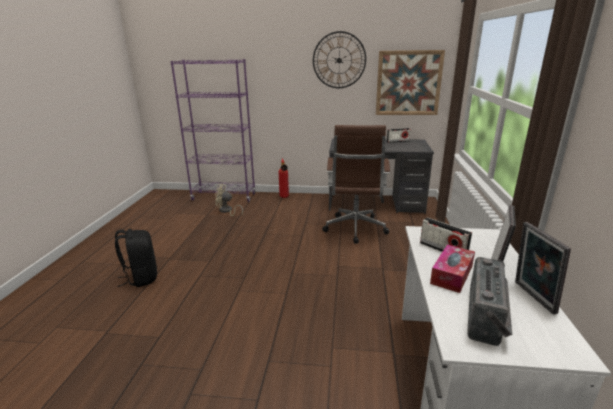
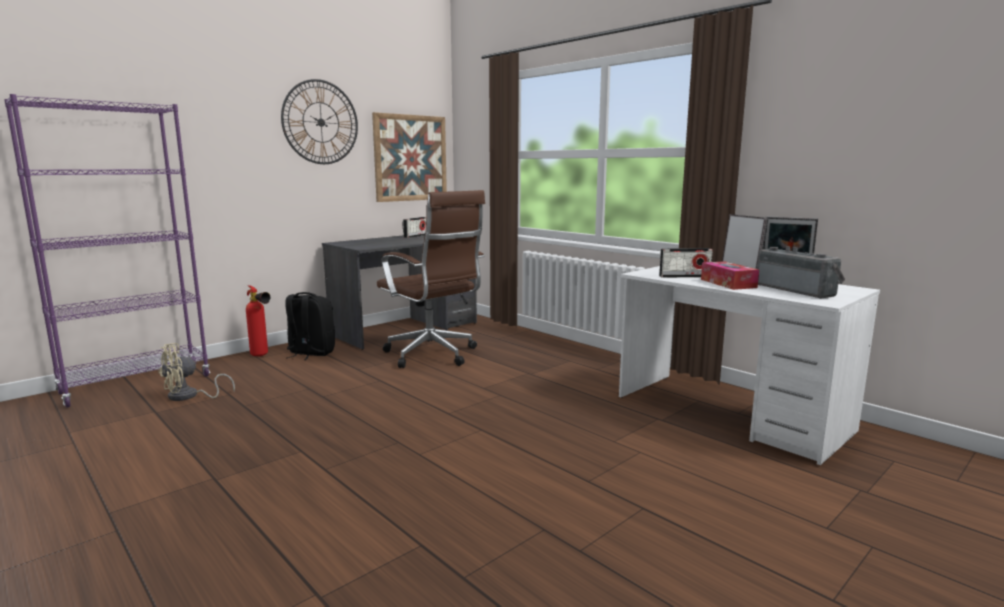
camera: 50 degrees left, 10 degrees down
black backpack [115,229,157,287] -> black backpack moved to [285,292,335,360]

